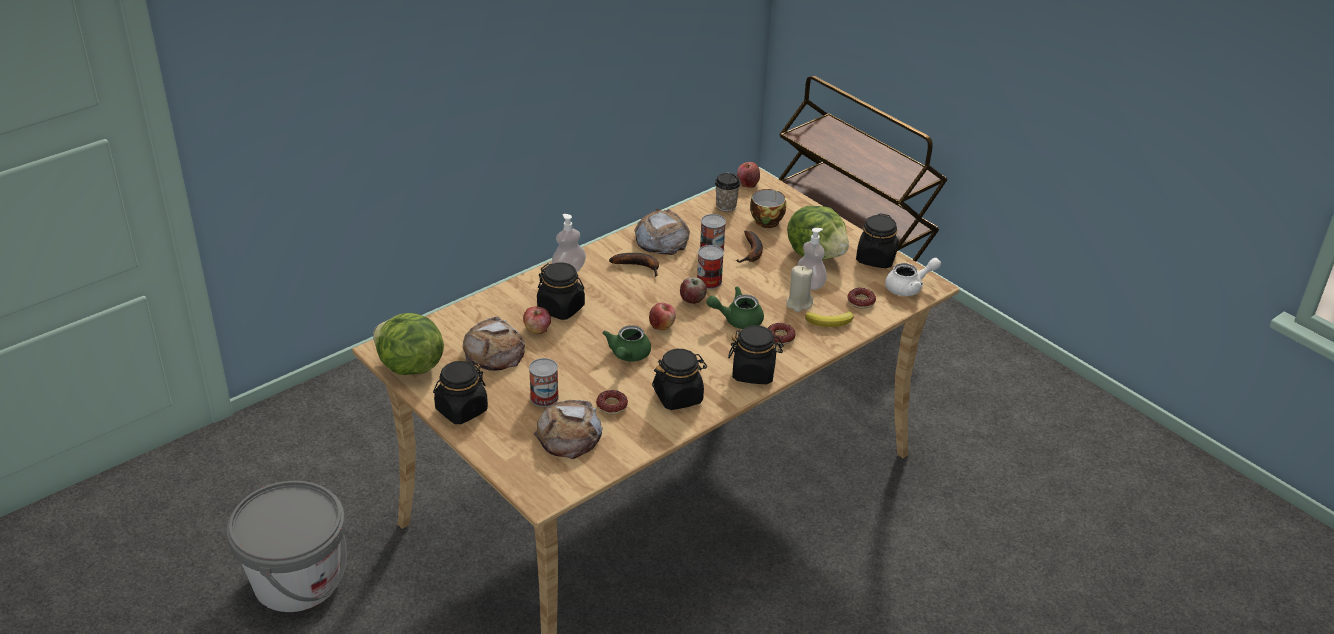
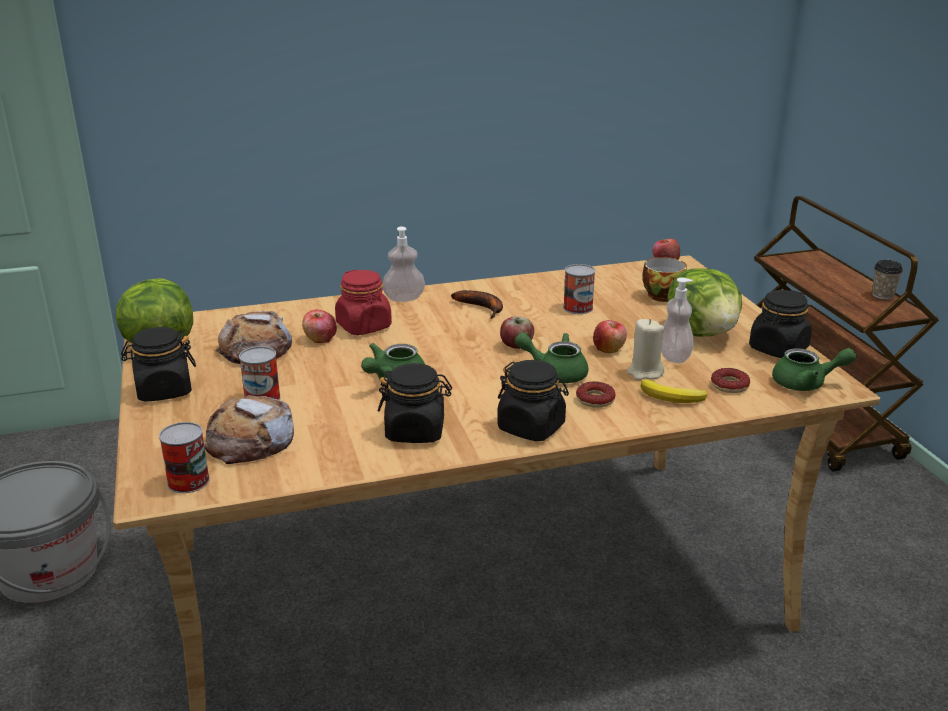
camera: 25 degrees right, 10 degrees down
black jar [537,262,585,320] -> red jar [335,269,392,335]
donut [596,390,628,414] -> none
bread [634,208,690,255] -> none
apple [649,303,676,330] -> apple moved to [593,320,627,353]
can [697,245,724,289] -> can moved to [159,422,210,493]
cup [715,173,741,211] -> cup moved to [872,260,903,300]
banana [736,230,763,263] -> none
white teapot [885,258,941,296] -> green teapot [772,348,857,391]

